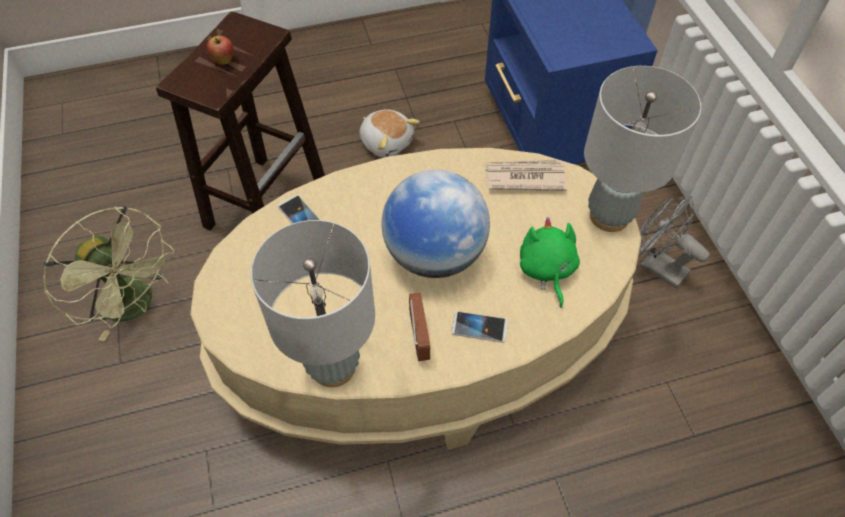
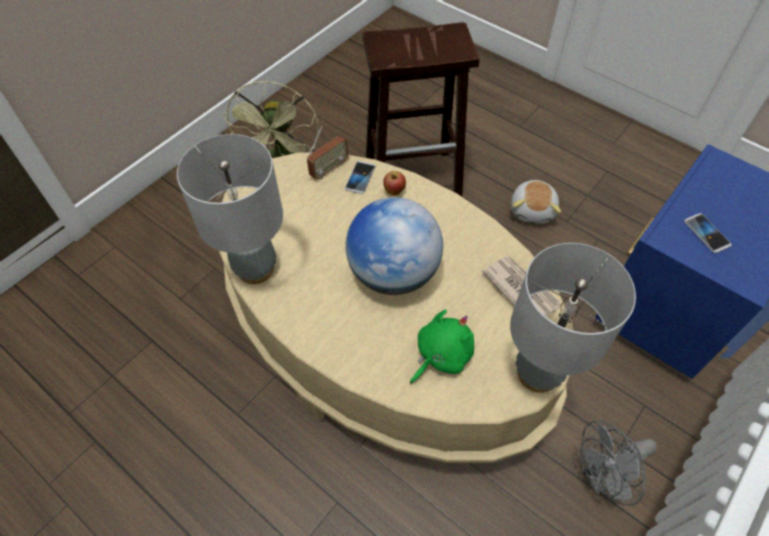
camera: 55 degrees right, 0 degrees up
apple [207,35,234,64] -> apple moved to [383,171,406,196]
radio [409,293,430,361] -> radio moved to [307,126,348,180]
phone [452,311,508,343] -> phone moved to [684,213,732,253]
grey fan [639,196,710,288] -> grey fan turned 120 degrees counterclockwise [580,421,657,506]

